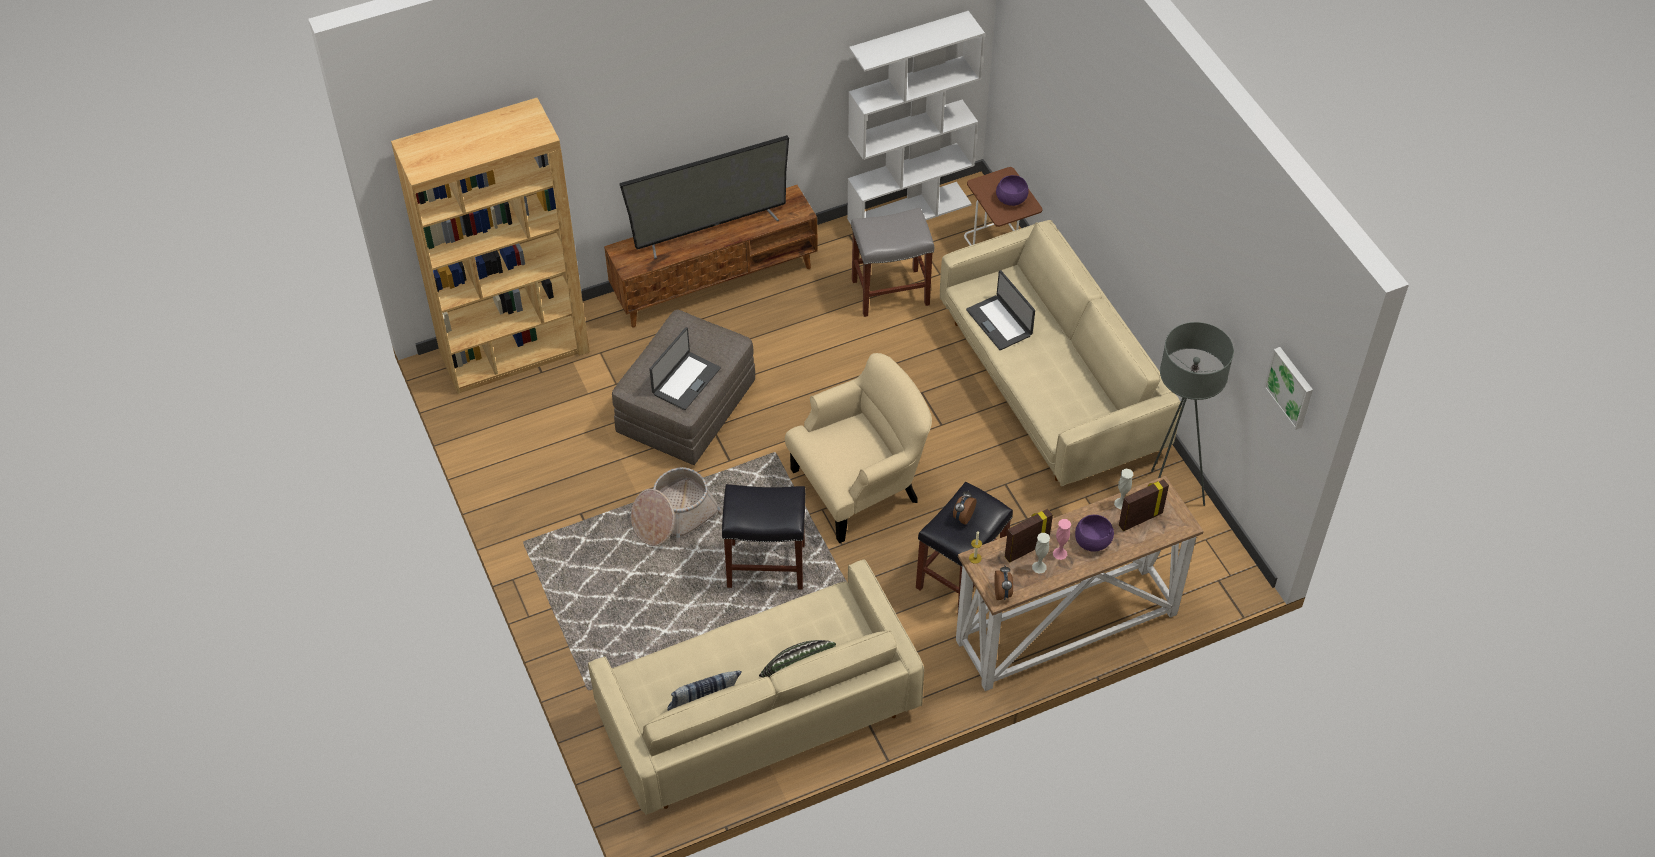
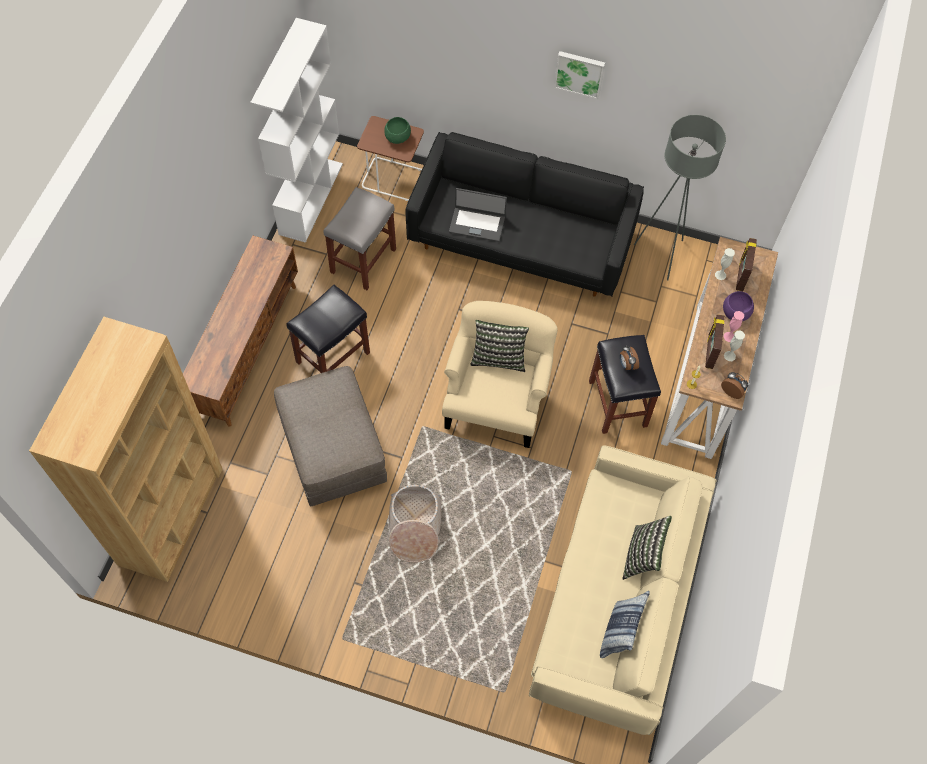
camera: 50 degrees left, 10 degrees up
television [620,135,789,259] -> none
laptop [649,327,721,410] -> none
black stool [722,484,806,590] -> black stool moved to [287,285,370,373]
beige sofa [940,220,1182,486] -> black sofa [406,132,644,297]
purple bowl [996,175,1029,206] -> green bowl [384,117,411,144]
picture [1264,347,1313,430] -> picture moved to [554,51,605,99]
none -> pillow [470,320,529,372]

